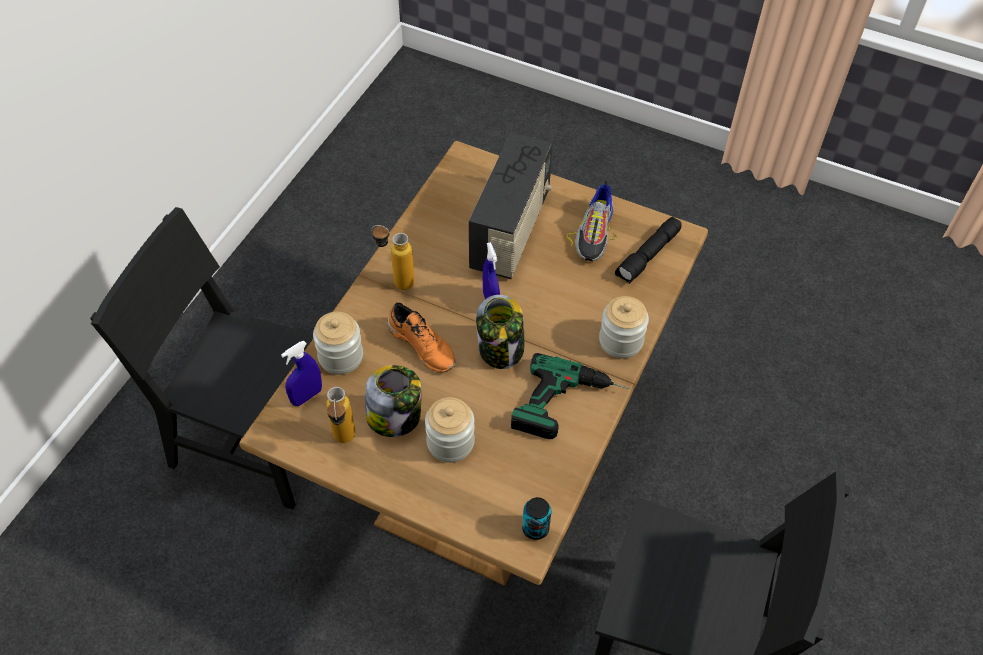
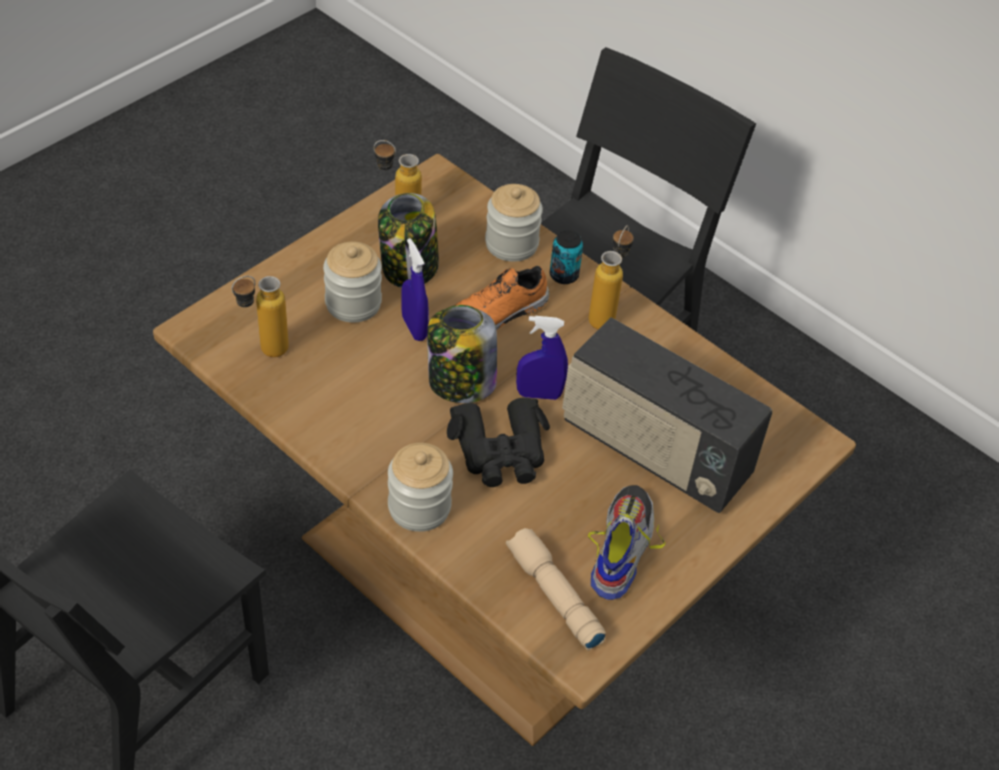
camera: 105 degrees right, 5 degrees down
blue spray bottle [281,341,322,406] -> blue spray bottle moved to [401,238,429,341]
power drill [511,353,631,439] -> none
can [522,497,552,540] -> can moved to [550,230,583,284]
shoe [567,180,617,261] -> shoe turned 75 degrees clockwise [588,485,665,600]
black flashlight [615,217,682,284] -> beige flashlight [506,528,606,651]
none -> bottle [232,276,289,357]
none -> black binoculars [447,397,550,487]

